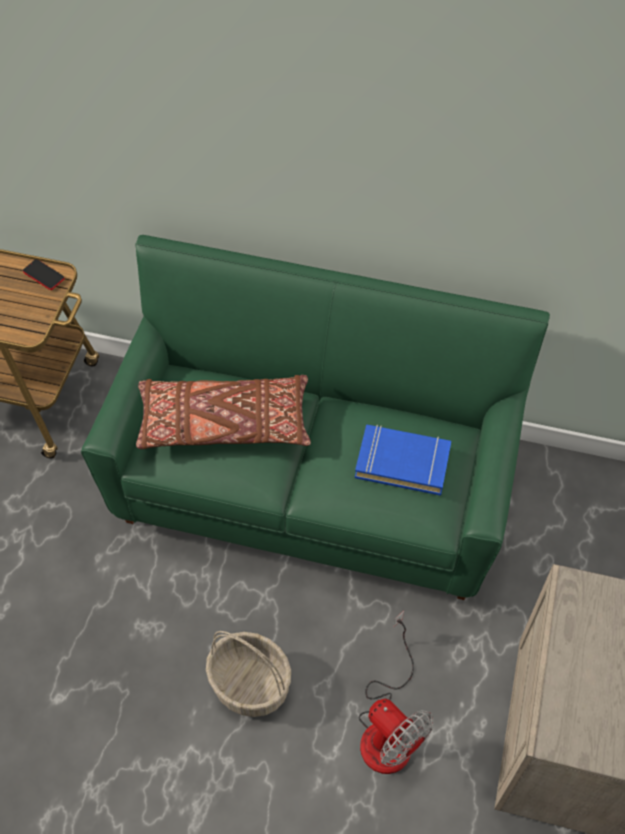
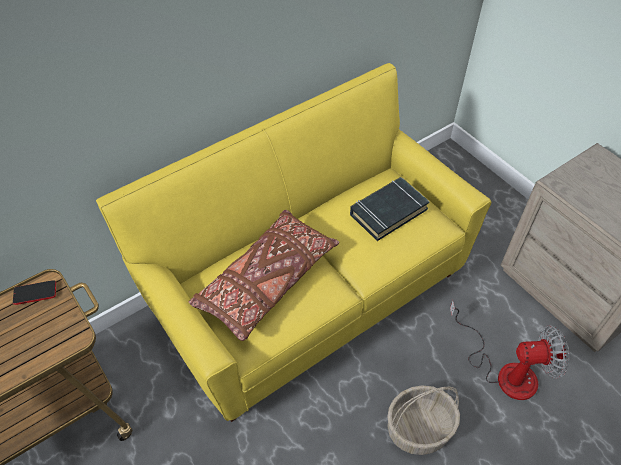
camera: 50 degrees left, 5 degrees down
green sofa [81,235,550,600] -> yellow sofa [96,63,492,422]
blue book [355,425,451,496] -> black book [350,177,430,241]

